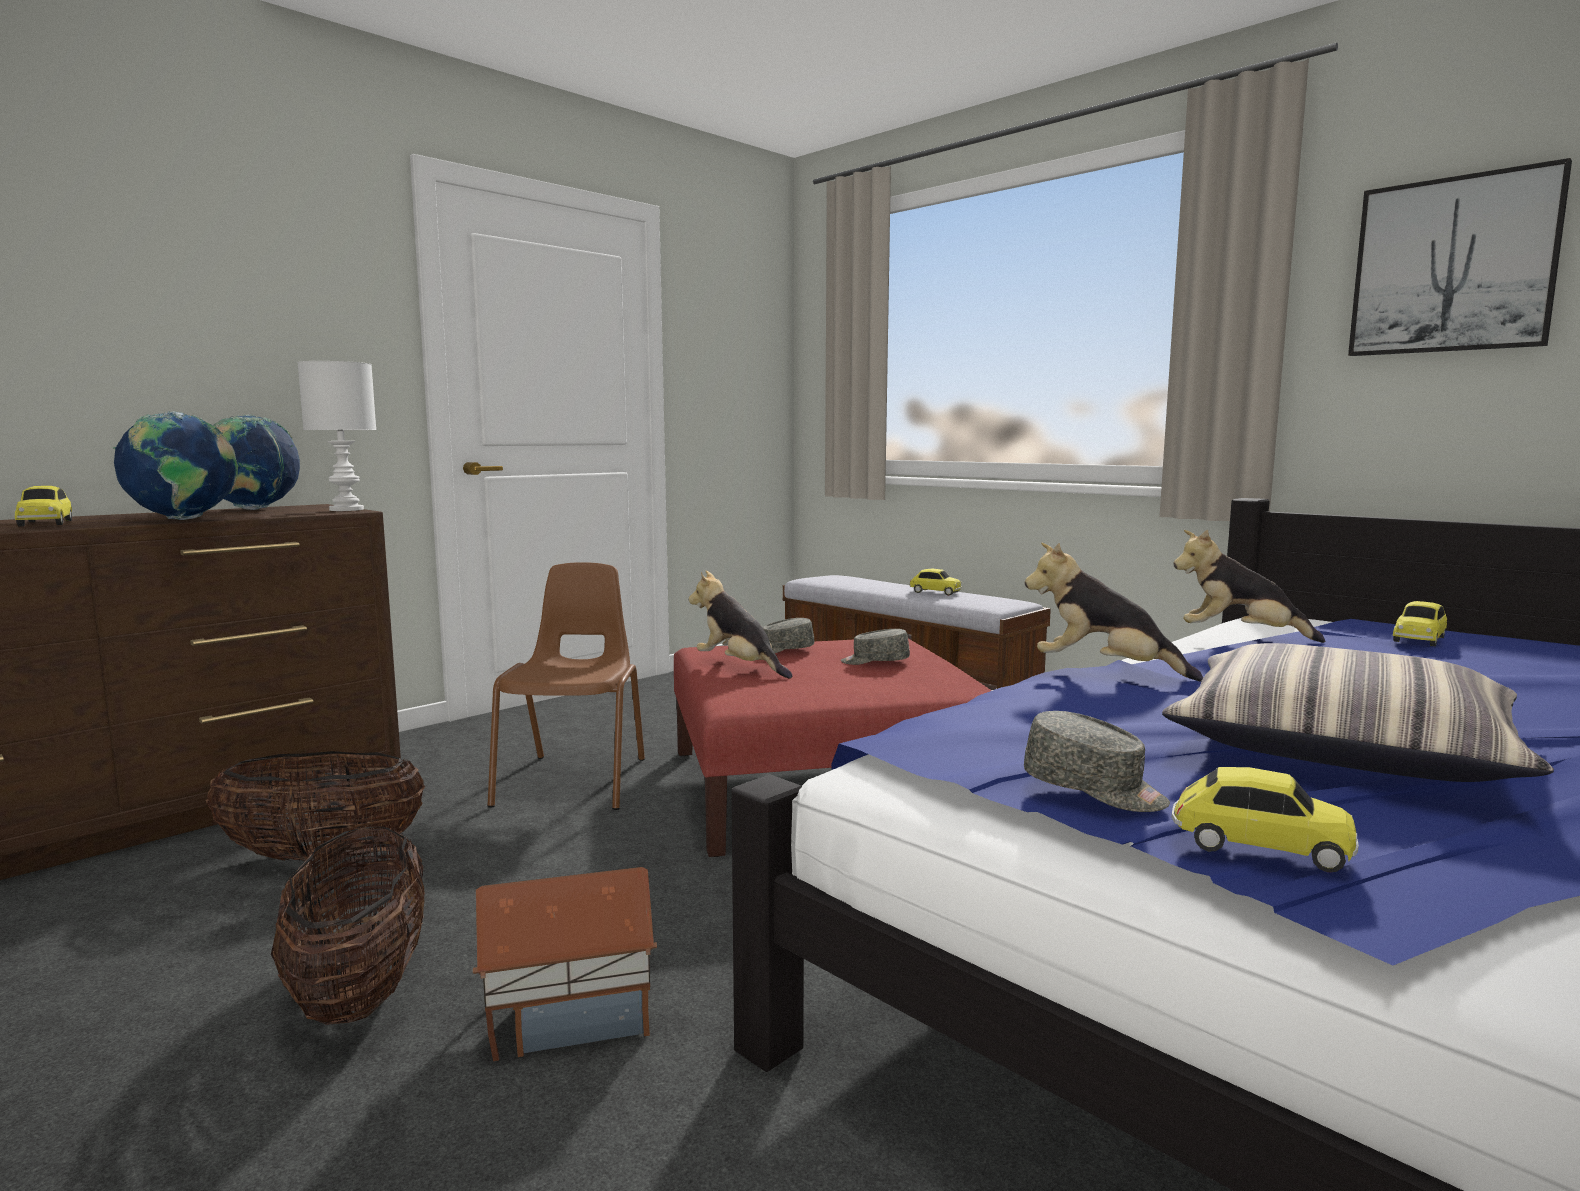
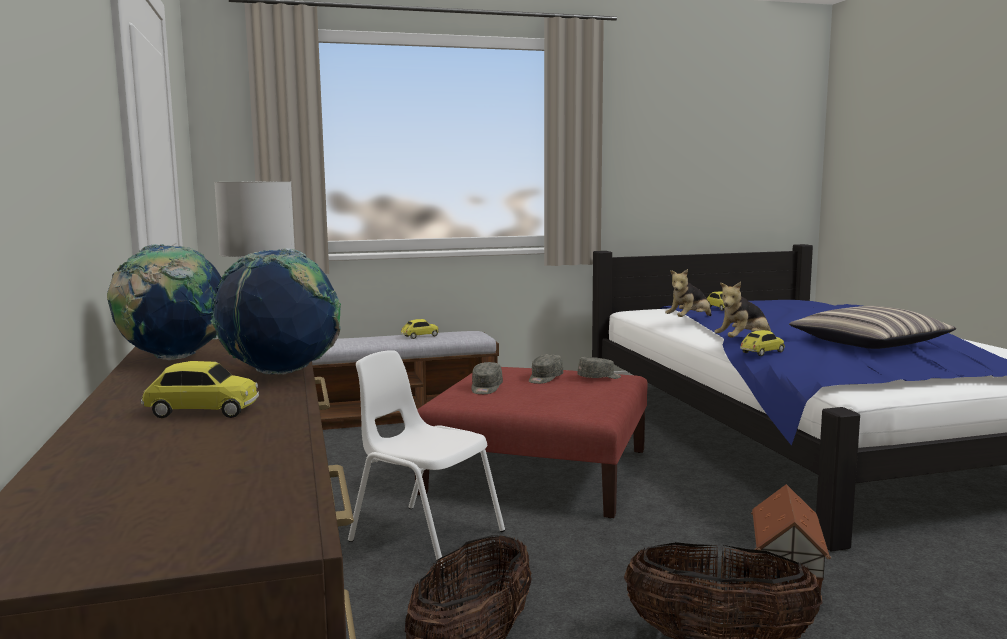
camera: 60 degrees left, 0 degrees up
brown chair [488,562,645,810] -> white chair [348,350,505,568]
plush toy [688,570,792,679] -> none
grey cap [1024,711,1170,812] -> grey cap moved to [578,357,621,379]
toy car [1172,767,1358,872] -> toy car moved to [740,330,785,356]
picture [1348,158,1572,356] -> none

